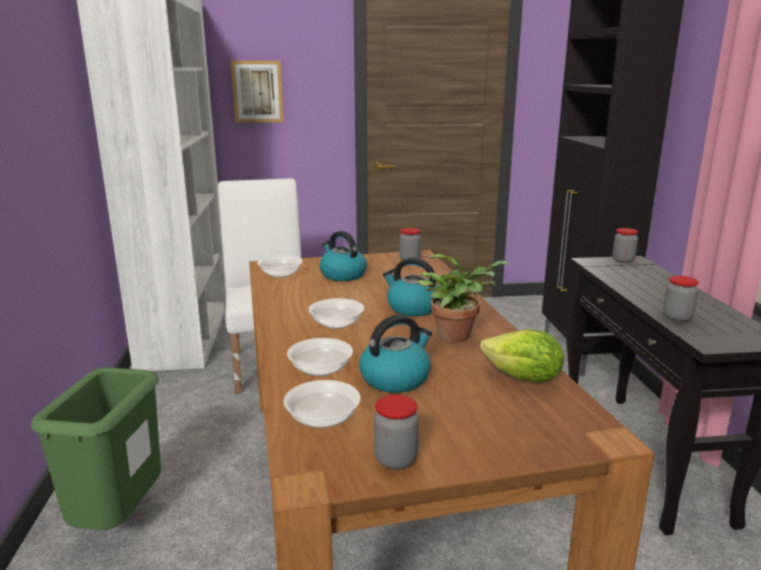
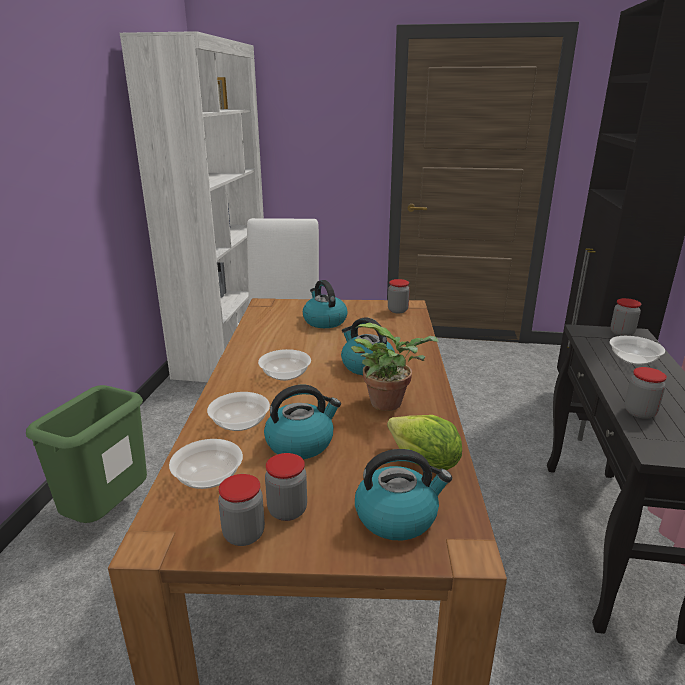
camera: 15 degrees right, 5 degrees up
picture [231,61,284,123] -> none
bowl [257,255,303,278] -> bowl moved to [610,336,665,365]
none -> jar [265,453,307,521]
none -> kettle [355,449,452,540]

